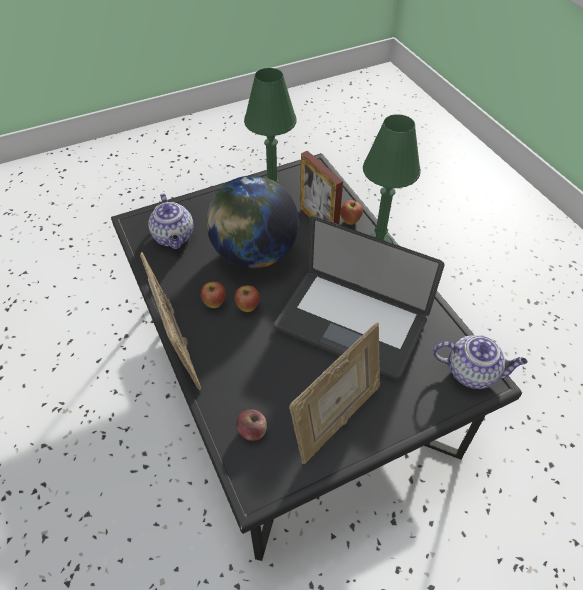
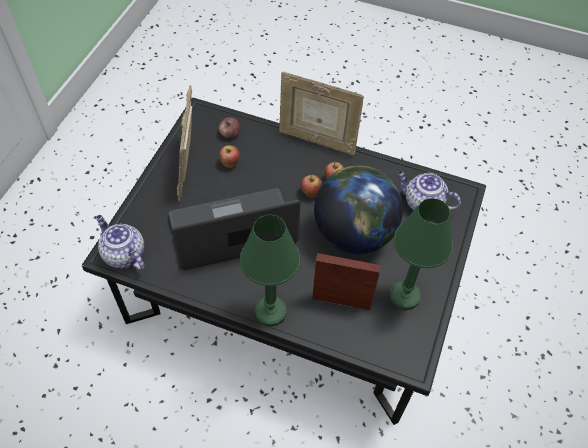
camera: 135 degrees right, 5 degrees up
apple [340,200,363,225] -> apple moved to [219,145,240,168]
teapot [433,335,527,389] -> teapot turned 75 degrees clockwise [96,215,145,270]

